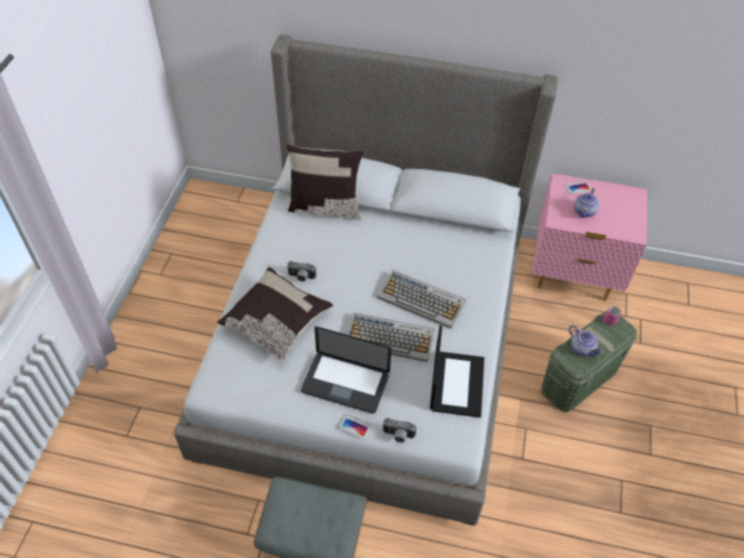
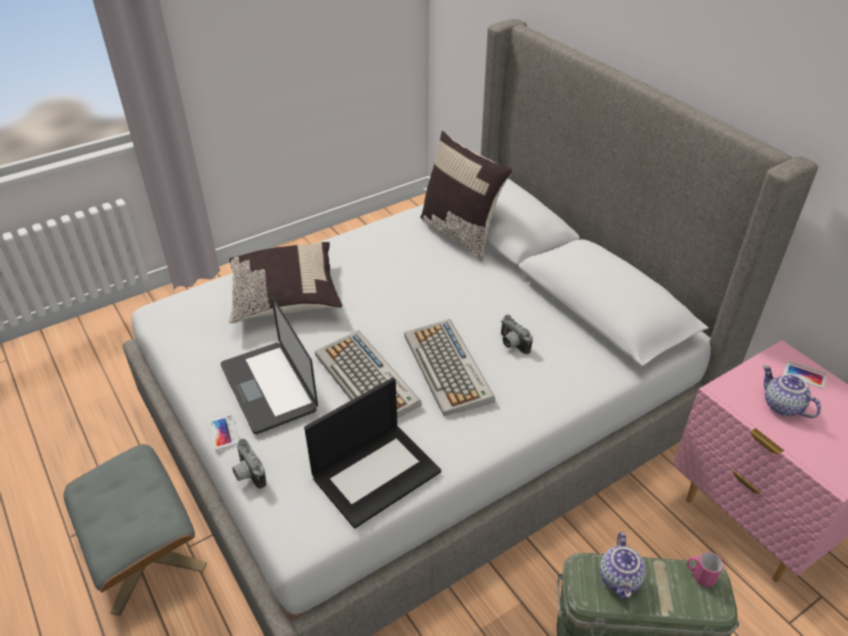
camera: 45 degrees right, 10 degrees down
camera [287,261,316,282] -> camera moved to [501,315,533,354]
teapot [574,188,599,218] -> teapot turned 75 degrees clockwise [763,365,821,418]

